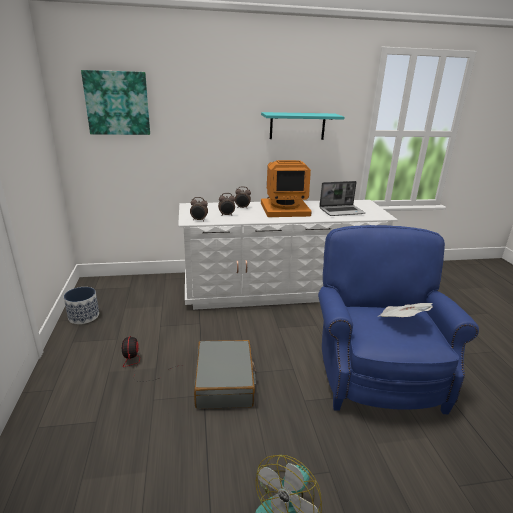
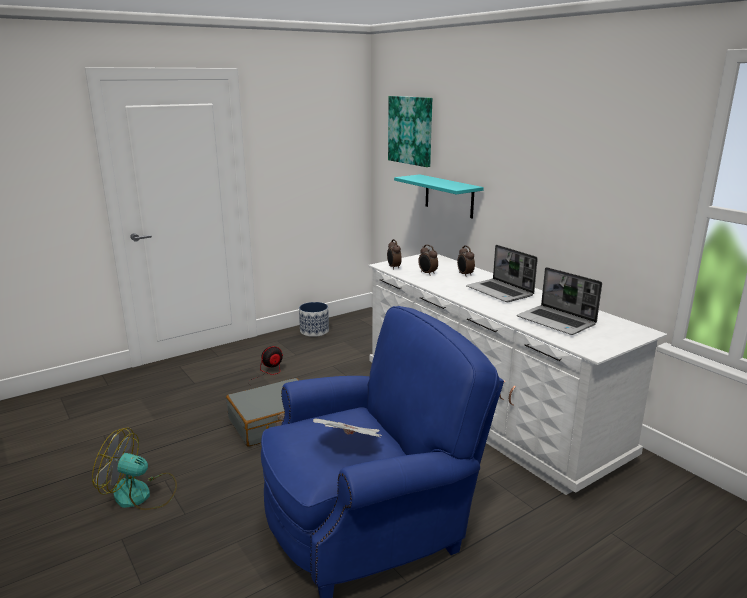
camera: 65 degrees right, 5 degrees down
turquoise shelf [261,112,344,140] -> turquoise shelf moved to [394,174,484,218]
monitor [261,160,312,217] -> laptop [466,245,538,302]

